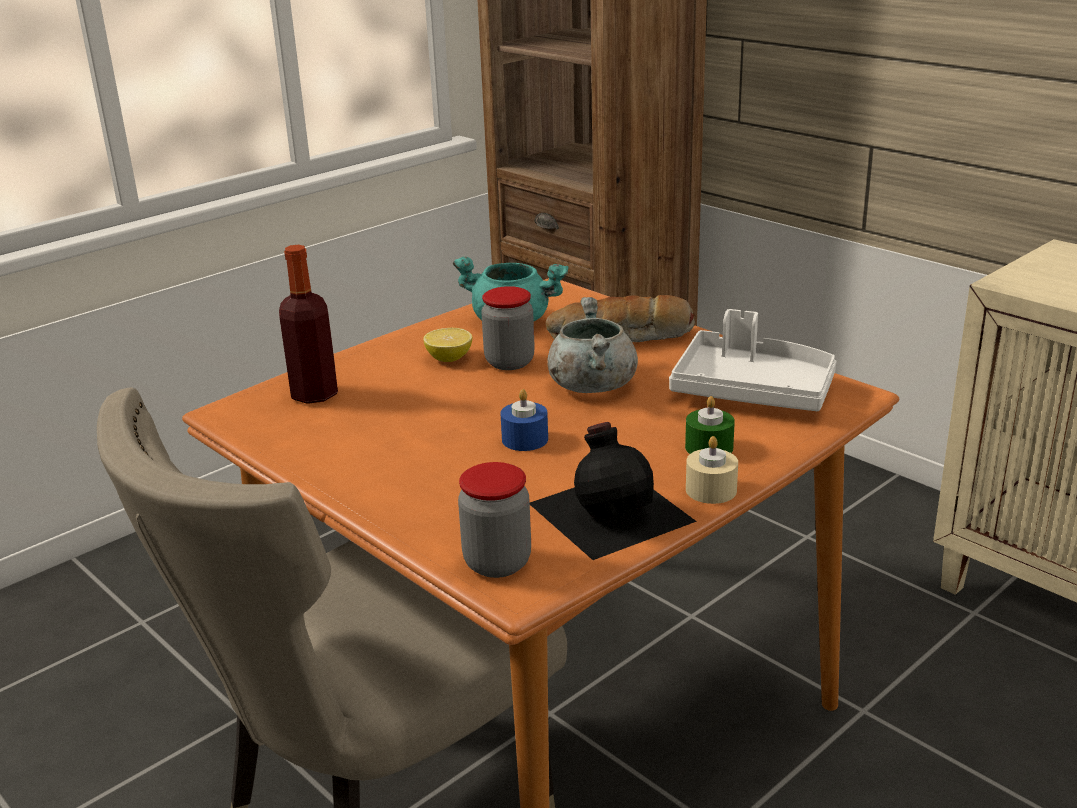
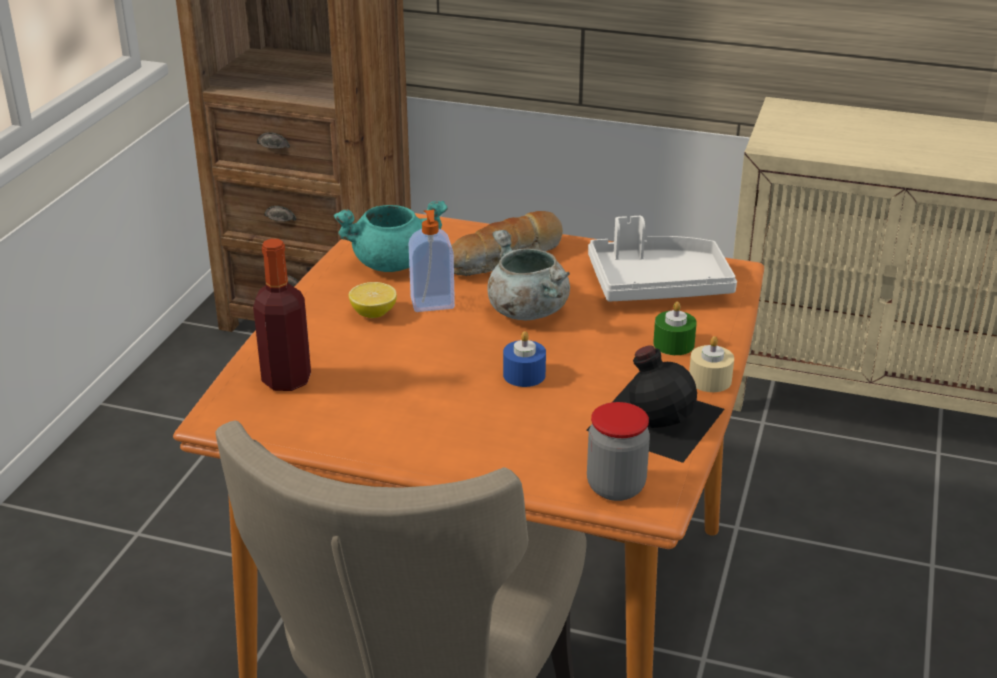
camera: 30 degrees left, 5 degrees up
jar [481,286,535,370] -> soap dispenser [409,210,455,312]

